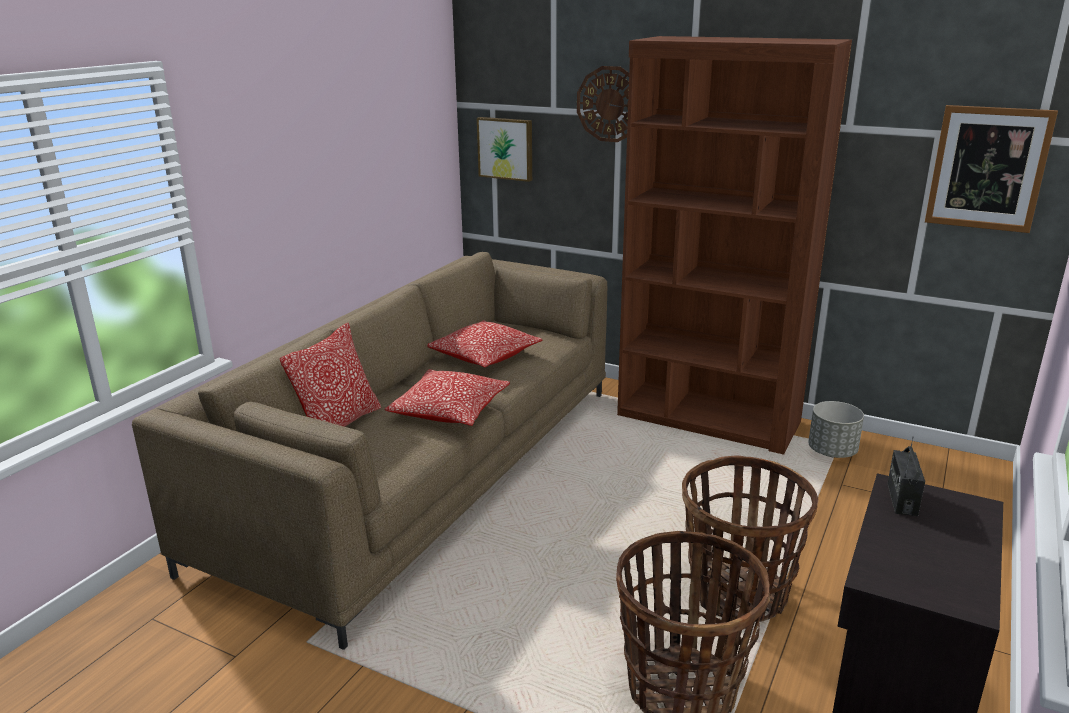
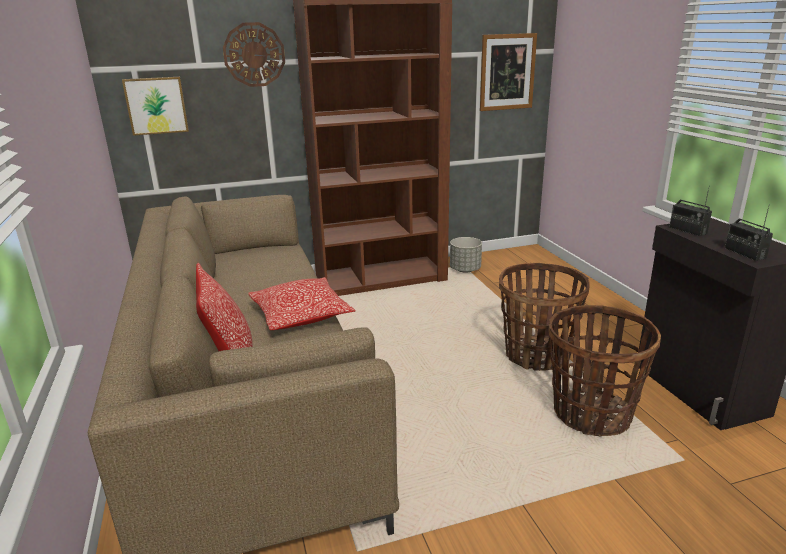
camera: 45 degrees left, 0 degrees up
pillow [427,320,543,367] -> none
none -> radio [725,204,773,261]

